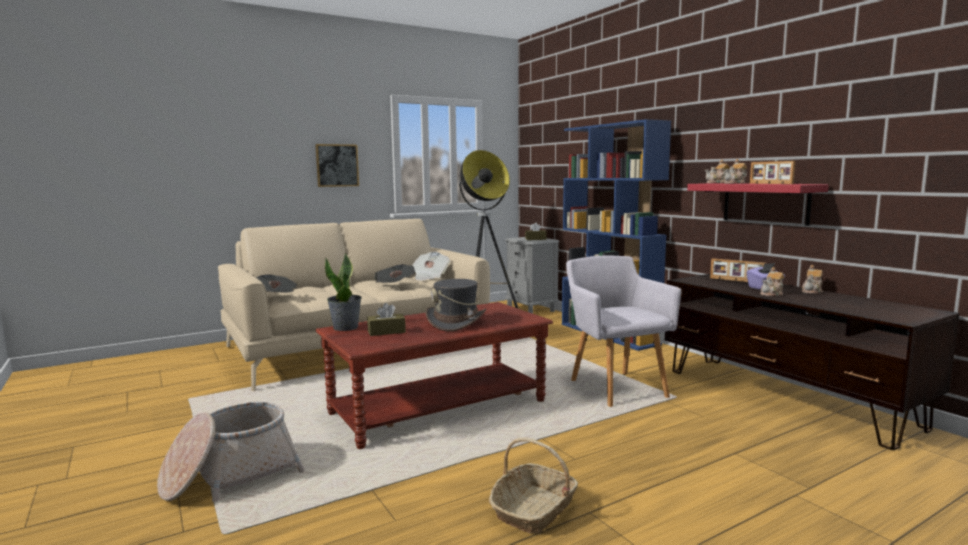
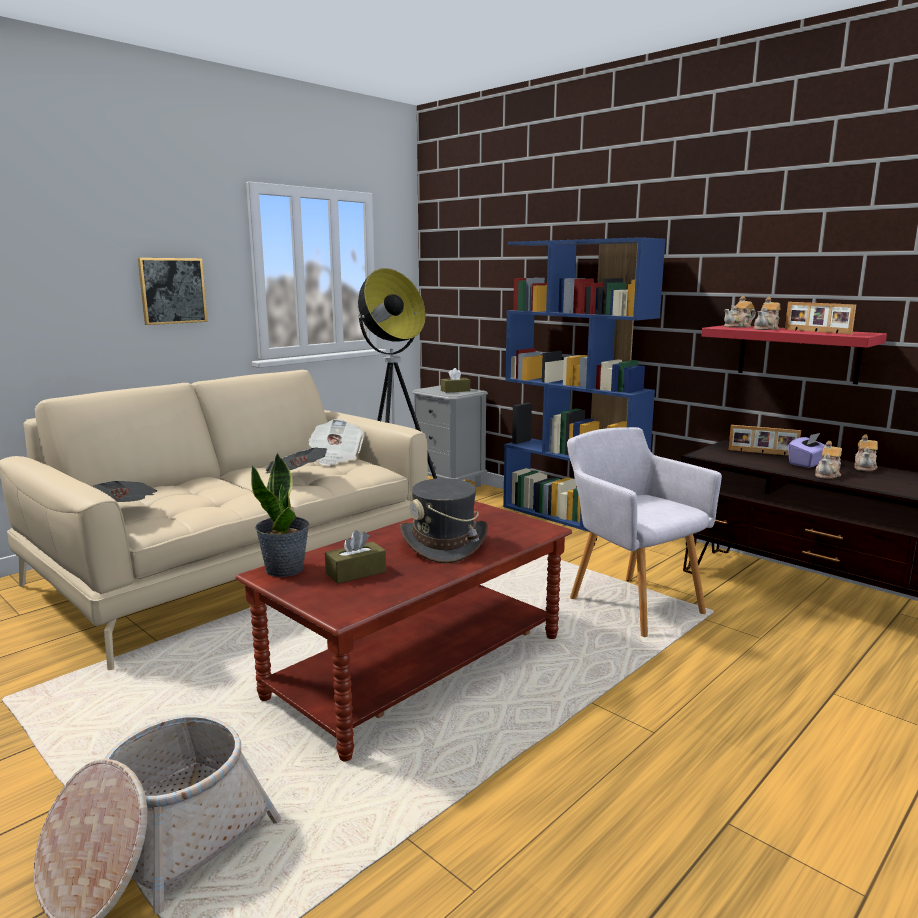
camera: 15 degrees left, 5 degrees up
basket [489,437,578,534] -> none

